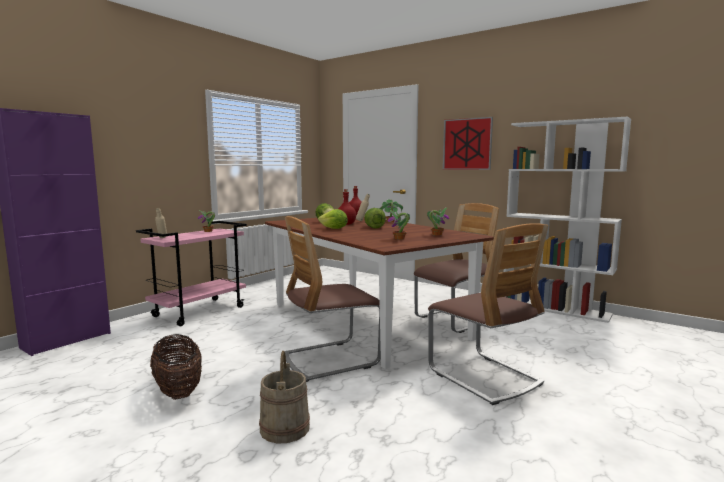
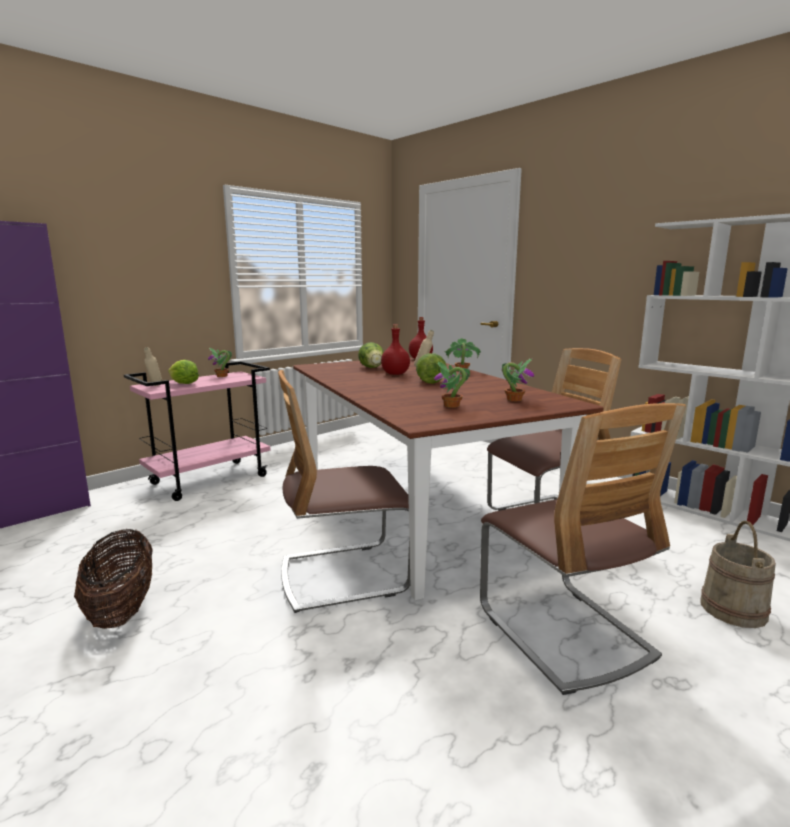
camera: 10 degrees right, 5 degrees up
beige bucket [259,351,310,444] -> beige bucket moved to [701,521,776,628]
lettuce [318,209,348,229] -> lettuce moved to [168,360,199,384]
picture [443,117,493,170] -> none

